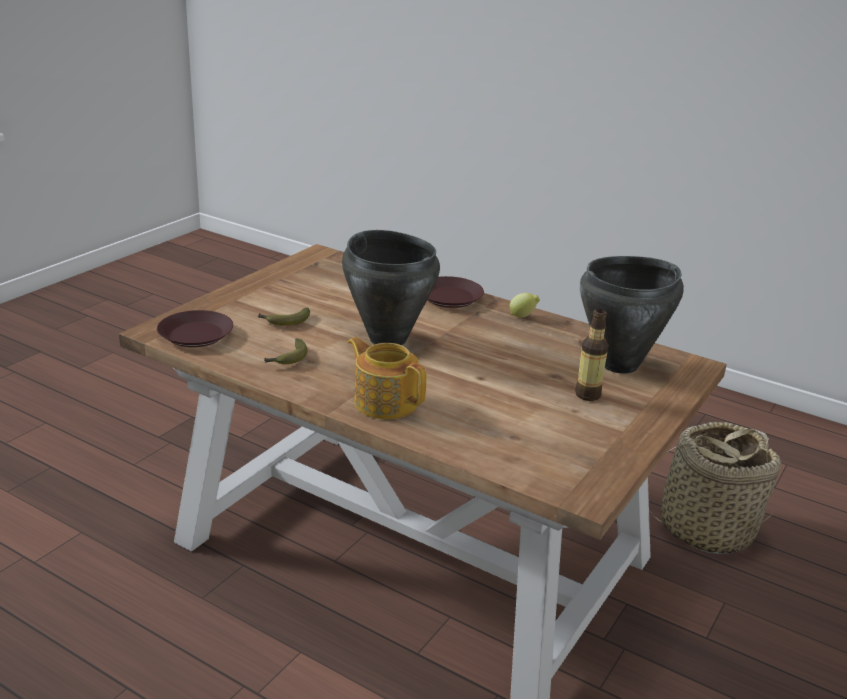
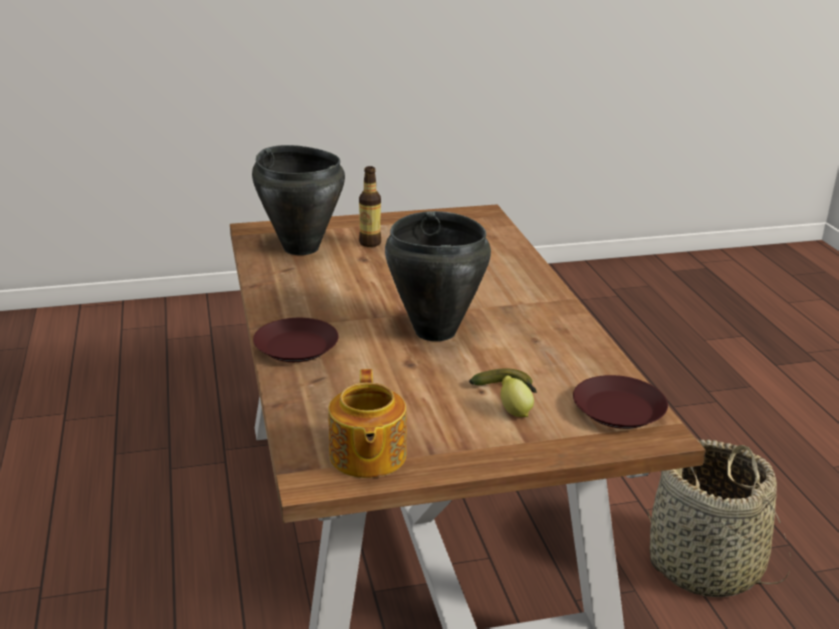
camera: 135 degrees left, 0 degrees up
banana [264,338,308,364] -> none
teapot [348,337,427,419] -> teapot moved to [328,369,407,478]
lemon [510,293,540,318] -> lemon moved to [500,375,534,417]
basket [649,422,781,554] -> basket moved to [648,439,791,597]

